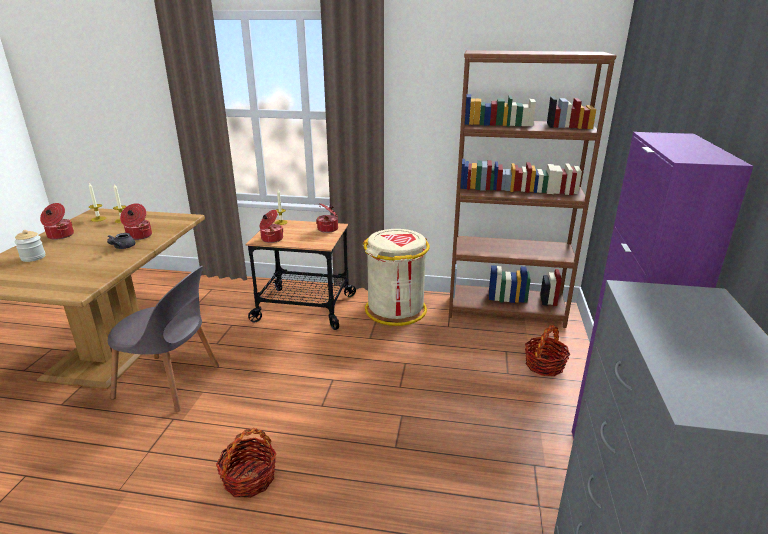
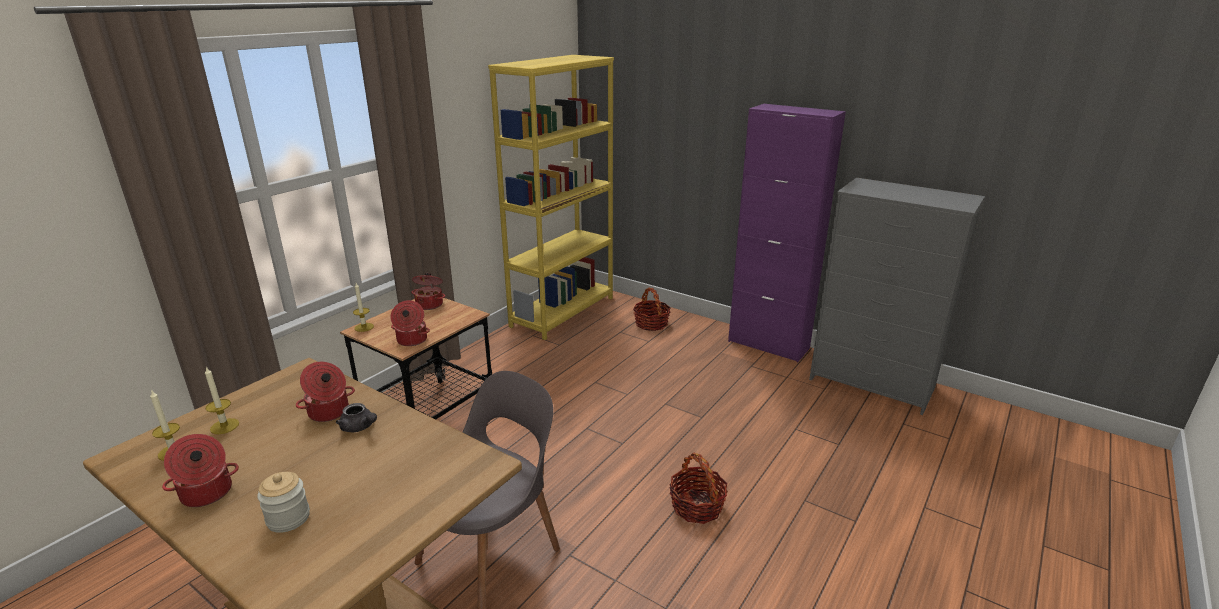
camera: 65 degrees left, 0 degrees up
beige trash can [362,229,430,326] -> none
brown bookcase [449,50,617,328] -> yellow bookcase [488,55,614,340]

